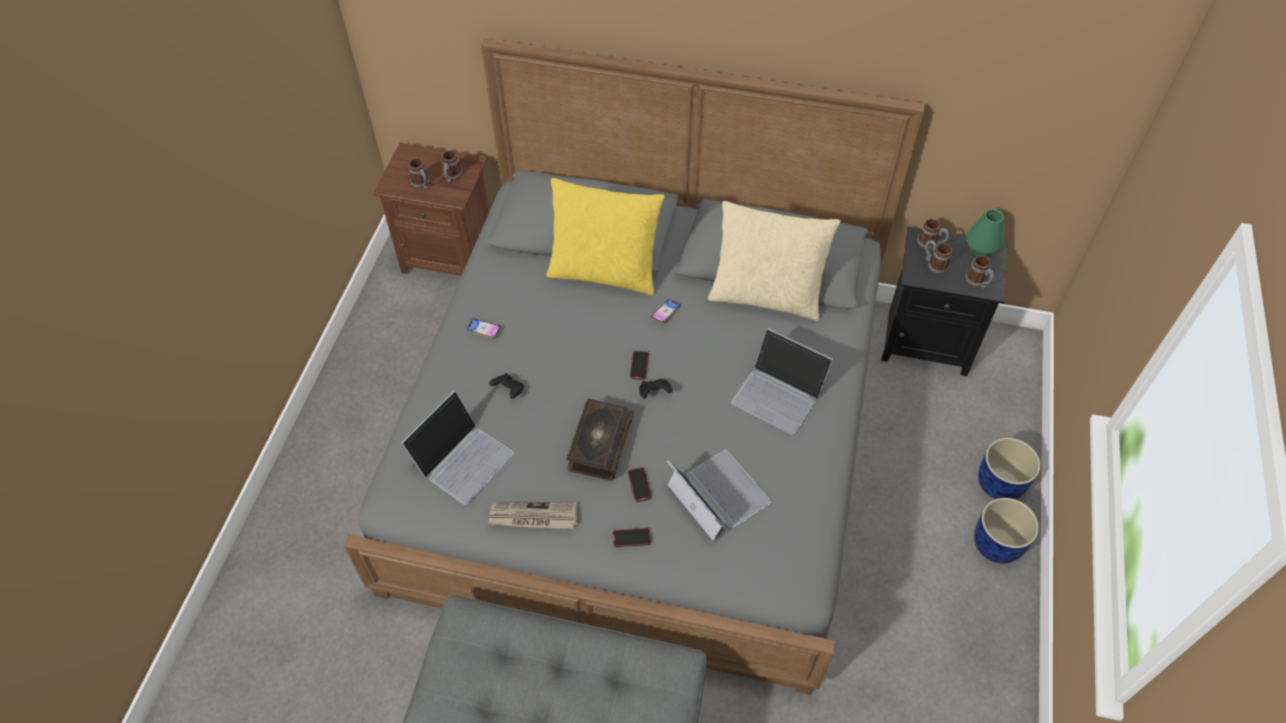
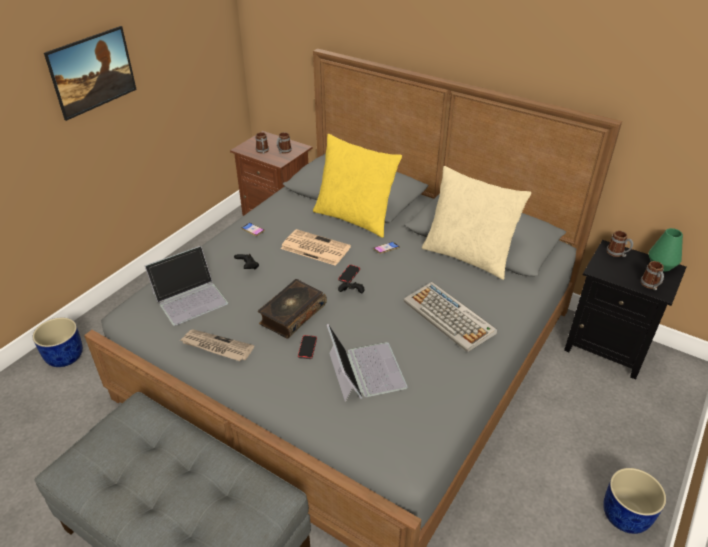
camera: 20 degrees right, 15 degrees down
phone [612,528,651,547] -> none
laptop [731,328,833,435] -> keyboard [404,282,497,353]
mug [925,240,952,275] -> none
blue planter [978,438,1041,499] -> blue planter moved to [32,318,83,367]
none -> picture [44,26,137,121]
none -> newspaper [281,229,351,266]

